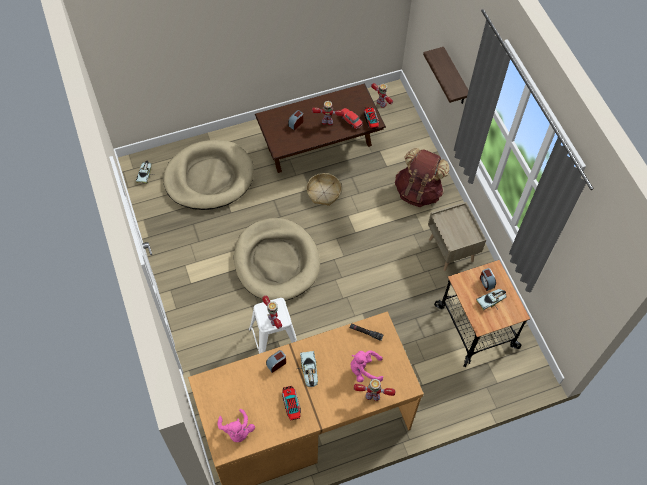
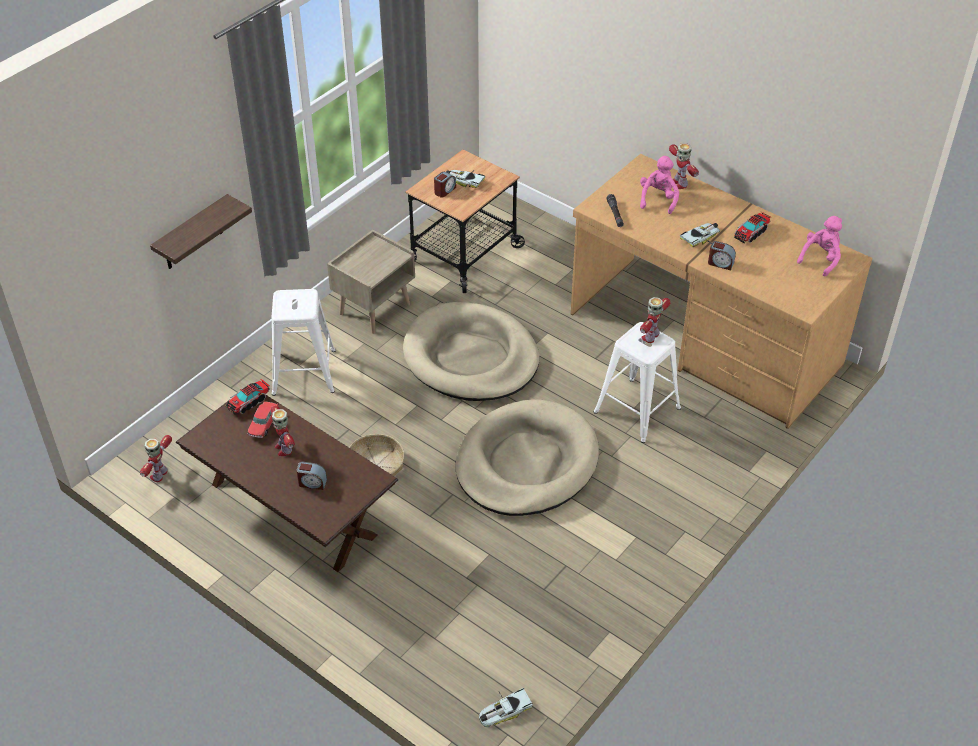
camera: 120 degrees left, 15 degrees down
beige dog bed [163,140,254,210] -> beige dog bed moved to [403,302,539,401]
pink plush toy [351,351,383,382] -> pink plush toy turned 135 degrees counterclockwise [640,156,679,214]
brown backpack [395,148,450,207] -> white stool [272,289,336,396]

